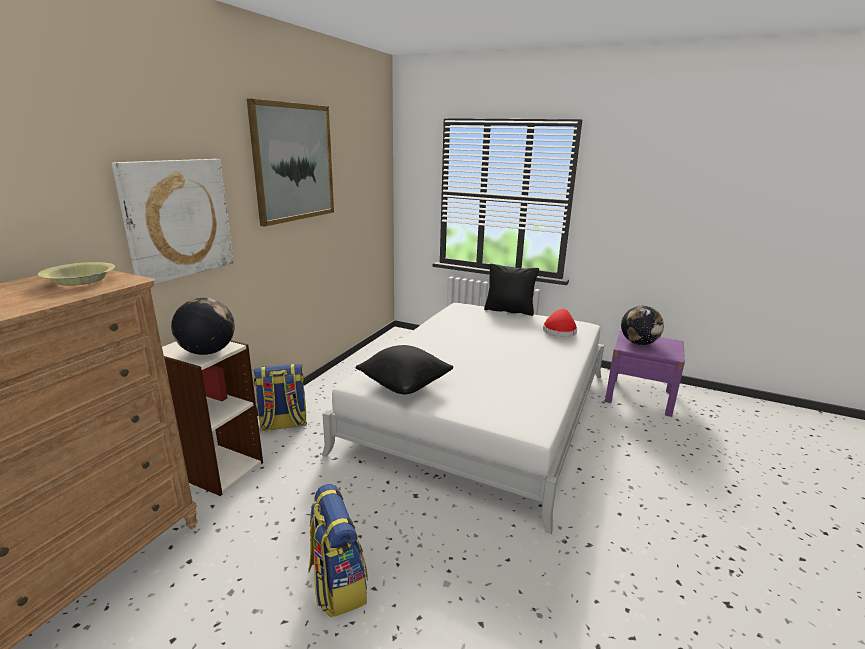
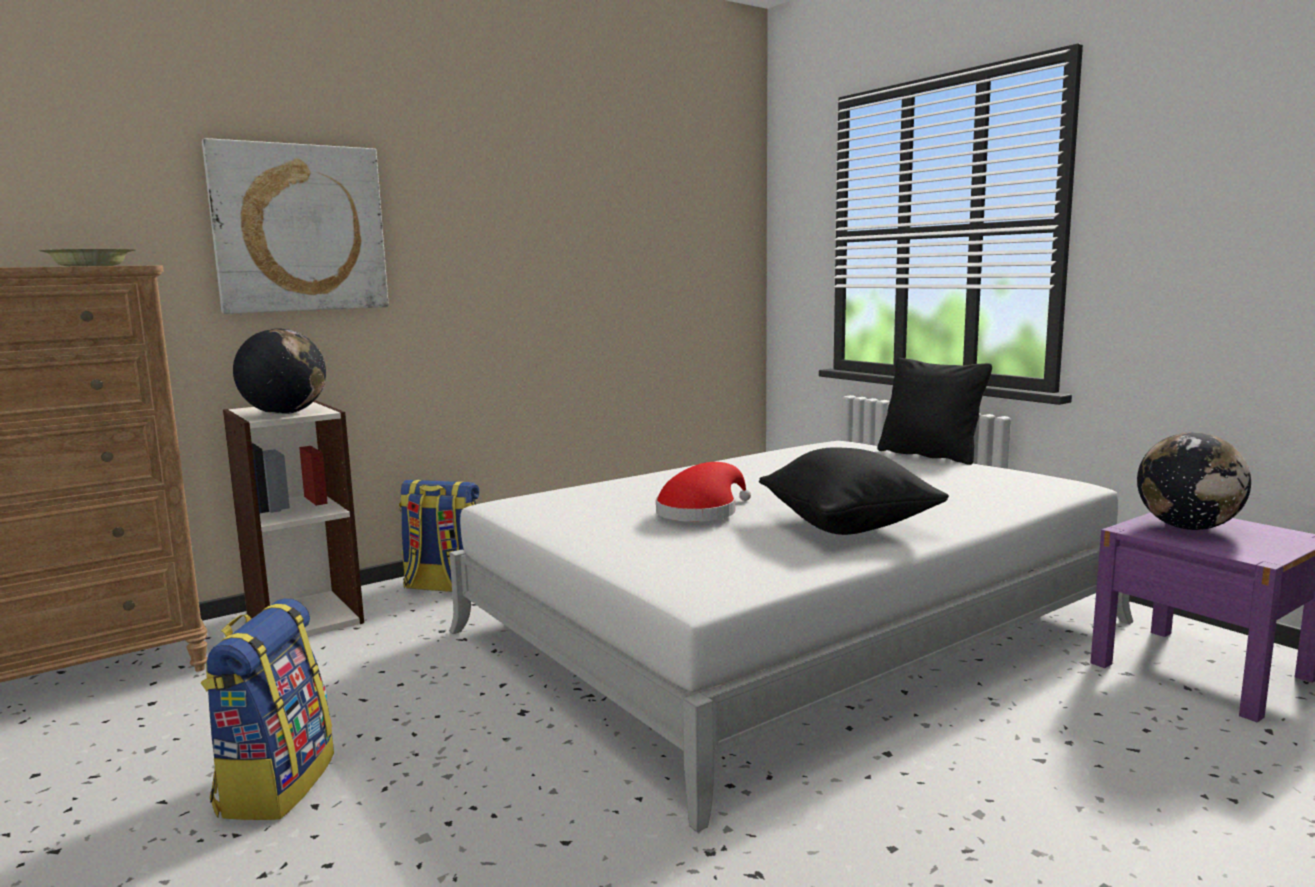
camera: 30 degrees right, 10 degrees down
picture [247,99,334,227] -> none
black pillow [356,345,453,394] -> black pillow moved to [759,447,949,535]
red hat [543,309,577,337] -> red hat moved to [656,462,751,522]

